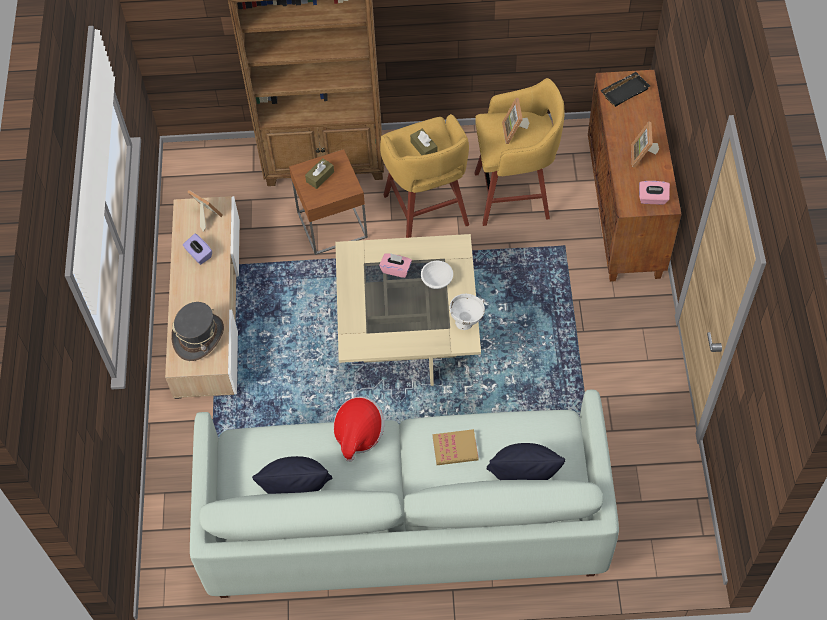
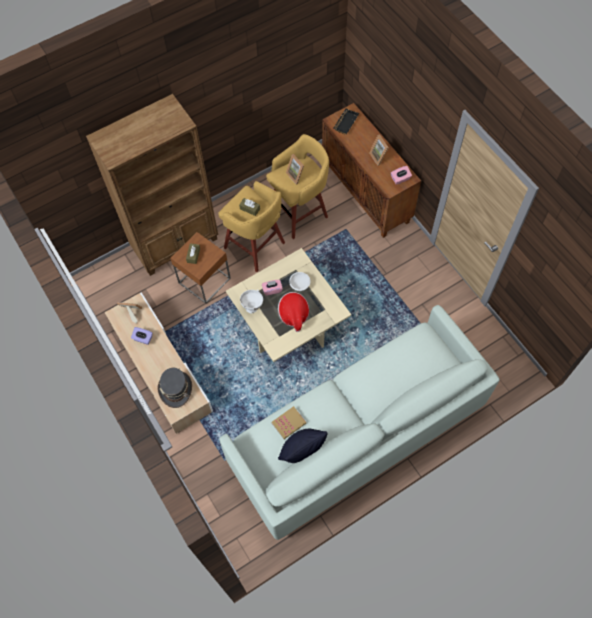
camera: 30 degrees left, 5 degrees up
hat [333,396,384,462] -> hat moved to [278,292,309,332]
book [432,429,479,465] -> book moved to [272,406,306,439]
white bowl [450,294,485,330] -> white bowl moved to [240,290,263,313]
black pillow [487,443,565,480] -> none

